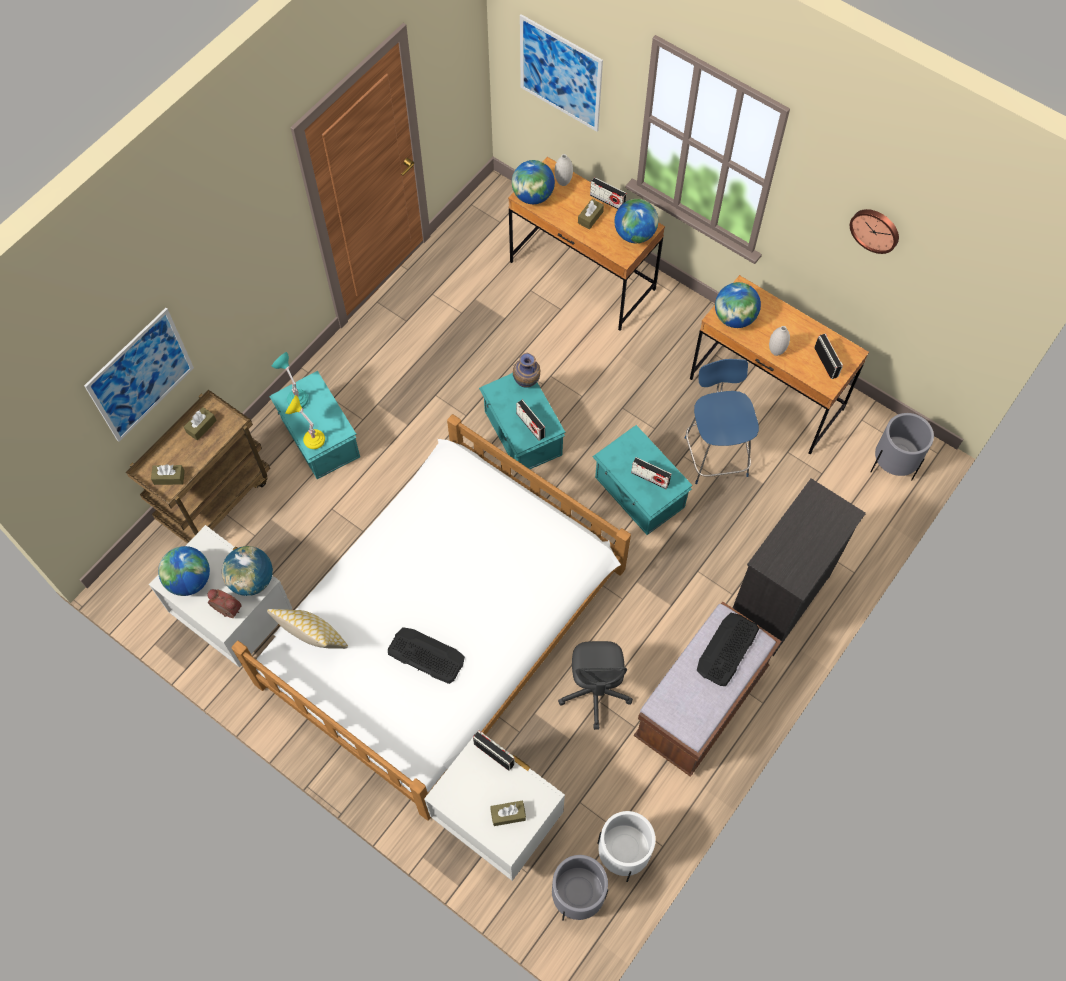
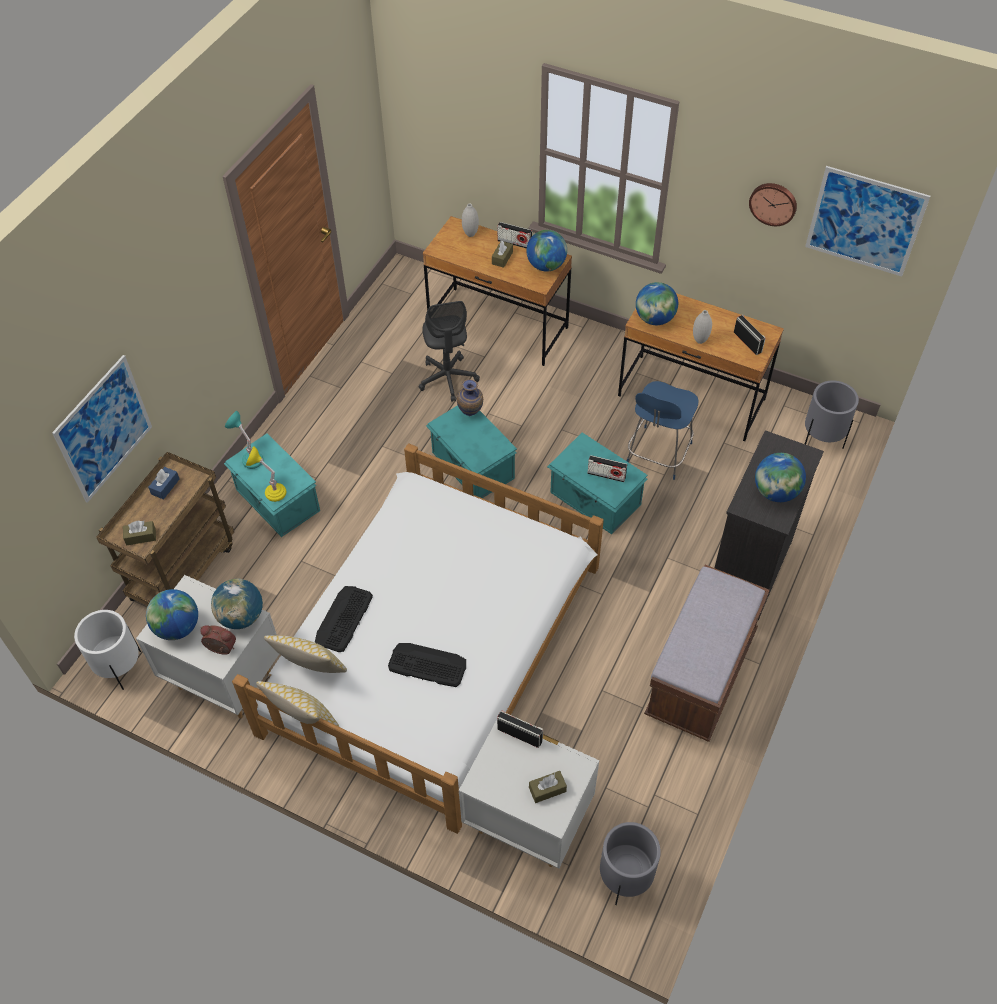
camera: 10 degrees left, 10 degrees down
brown tissue box [184,407,217,441] -> blue tissue box [148,467,179,500]
globe [512,160,555,204] -> globe moved to [755,453,806,502]
radio [516,400,545,441] -> none
picture [520,14,603,132] -> picture moved to [805,166,930,277]
grey office chair [558,641,633,730] -> grey office chair moved to [419,301,480,402]
white planter [597,811,656,882] -> white planter moved to [74,610,141,690]
blue chair [684,359,759,484] -> blue chair turned 135 degrees counterclockwise [627,381,699,480]
keyboard [697,613,759,686] -> keyboard moved to [315,586,373,652]
none -> pillow [256,681,339,727]

